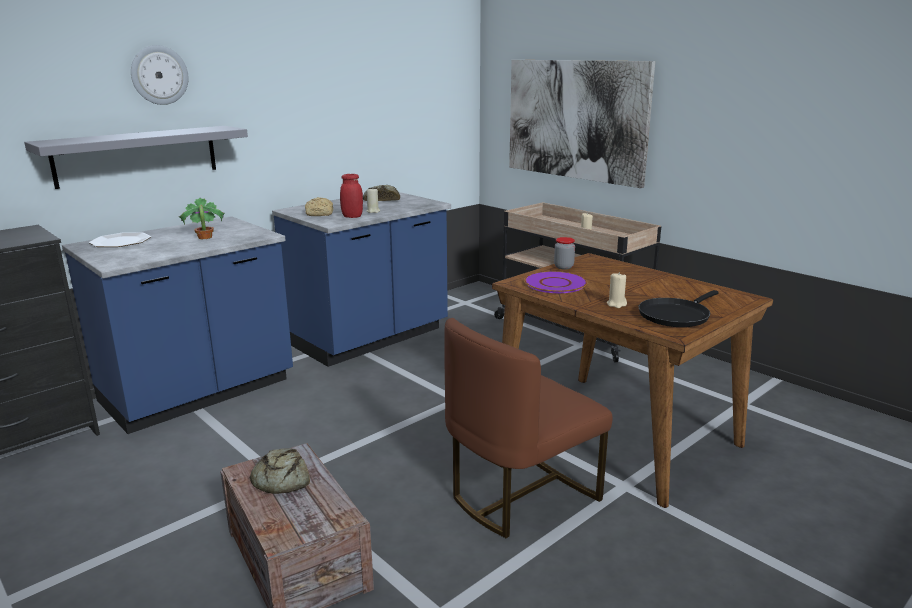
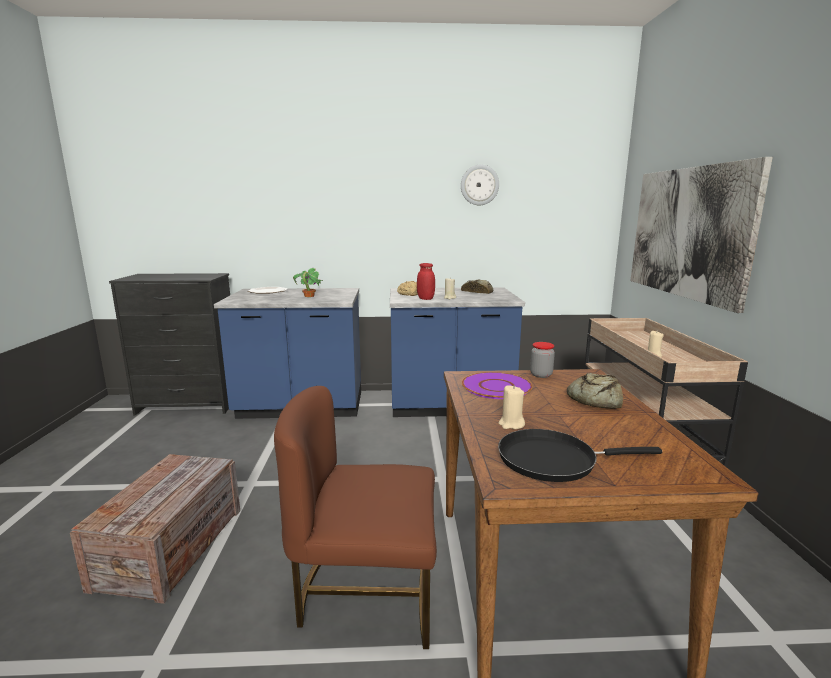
camera: 40 degrees right, 5 degrees down
grey shelf [24,126,248,189] -> none
wall clock [131,45,189,105] -> wall clock moved to [461,165,499,205]
bread [250,448,310,494] -> bread moved to [567,373,623,409]

